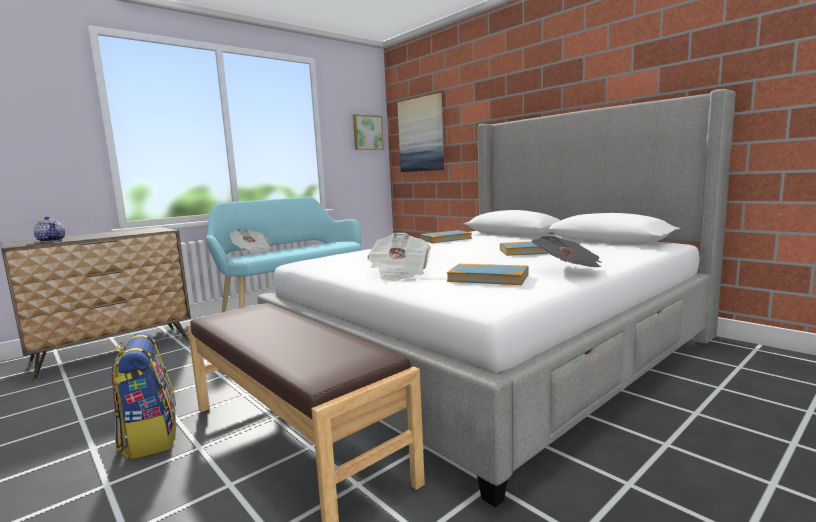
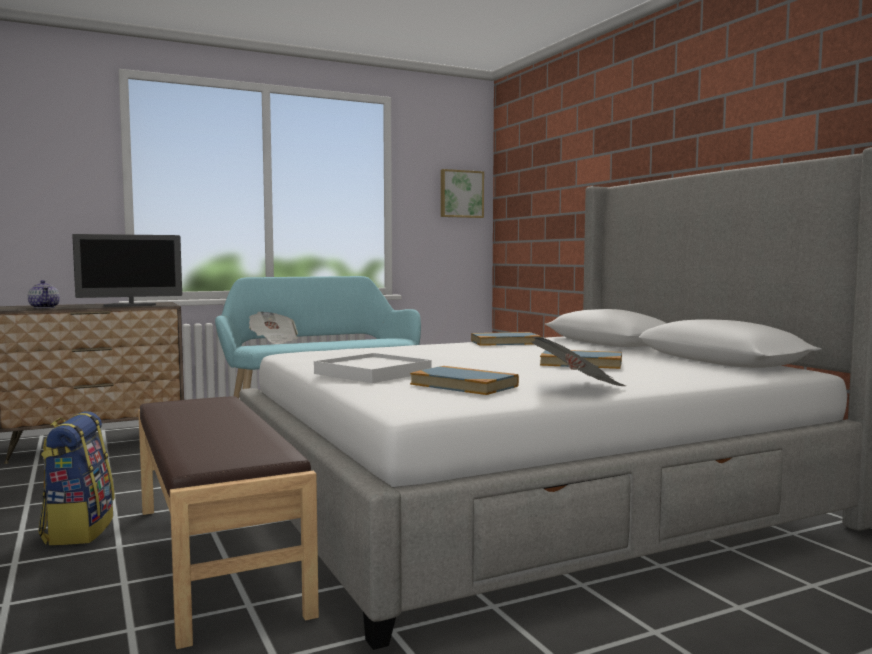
camera: 15 degrees right, 5 degrees down
newspaper [367,233,431,282] -> white tray [314,353,432,383]
picture [397,93,444,172] -> none
none -> monitor [72,234,182,307]

